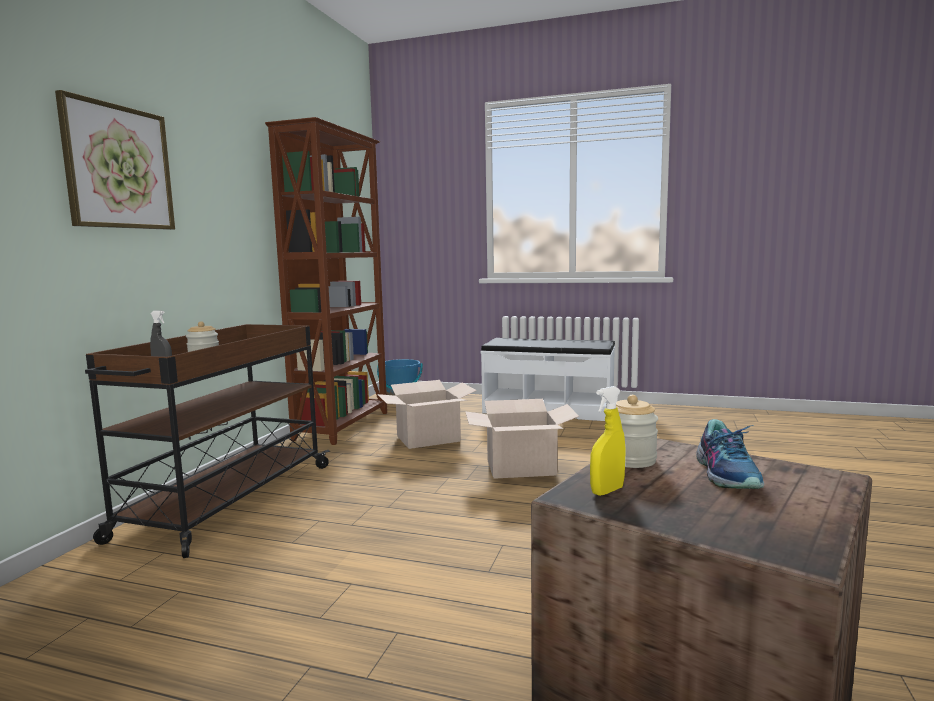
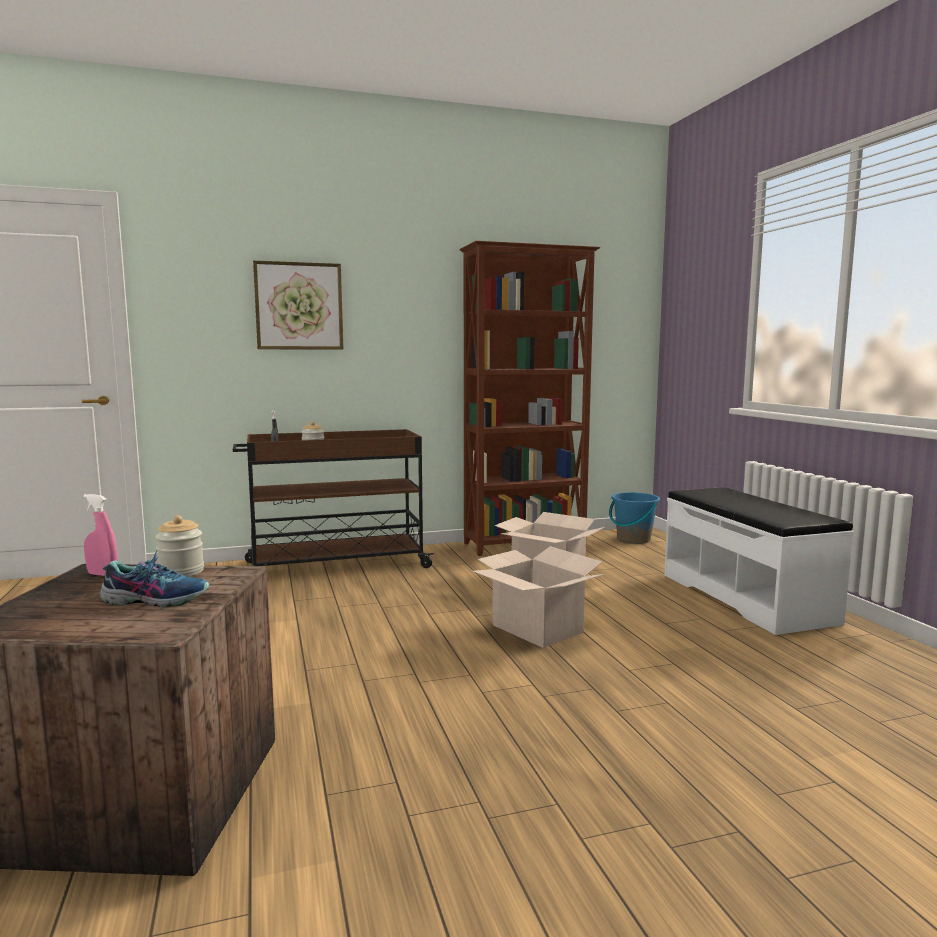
camera: 55 degrees right, 0 degrees up
yellow spray bottle [590,386,626,496] -> pink spray bottle [83,494,118,576]
shoe [696,419,764,489] -> shoe turned 150 degrees counterclockwise [100,550,210,607]

